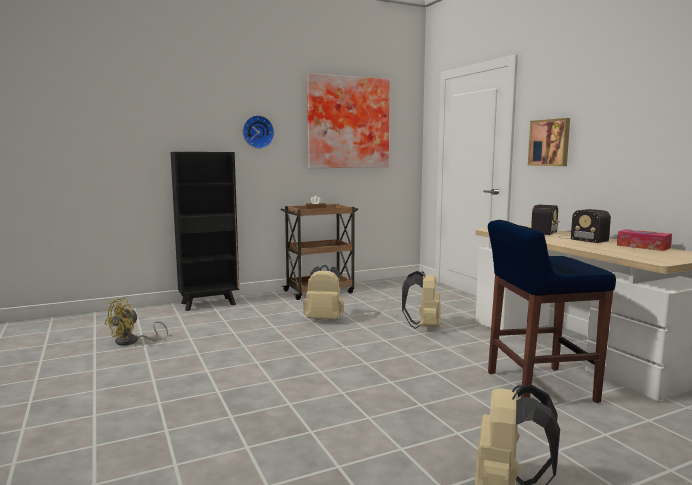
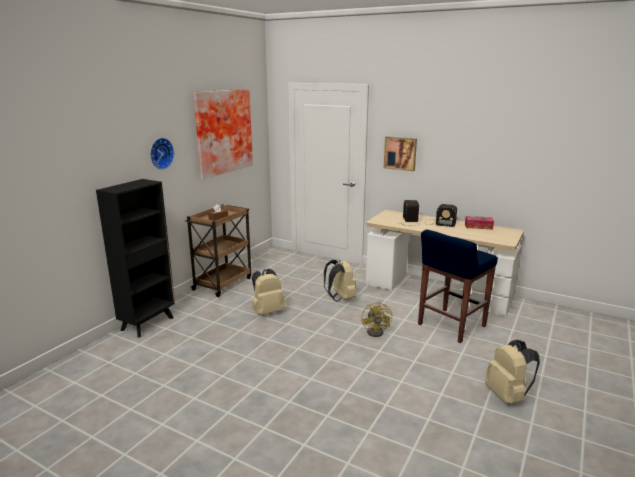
camera: 35 degrees left, 10 degrees up
yellow fan [104,298,168,345] -> yellow fan moved to [361,301,392,337]

